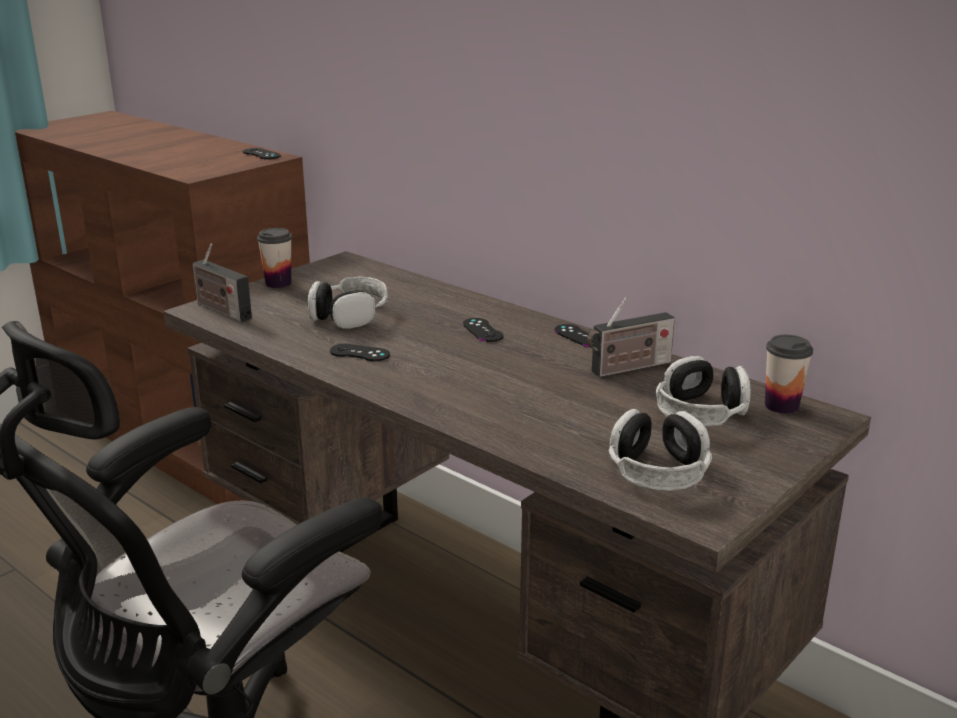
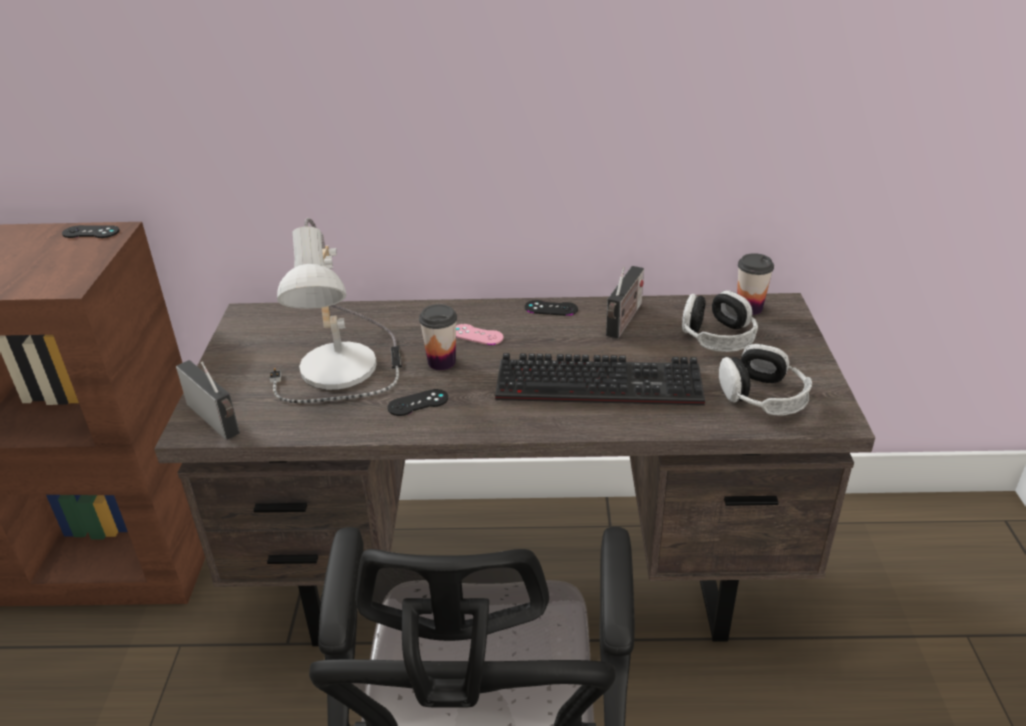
camera: 40 degrees left, 10 degrees up
radio [192,244,252,322] -> radio turned 135 degrees counterclockwise [176,360,240,440]
cup [257,228,292,288] -> cup moved to [419,304,457,370]
headphones [308,277,388,329] -> table lamp [270,218,402,403]
black game controller [463,318,503,342] -> pink game controller [456,324,504,345]
none -> keyboard [495,353,705,406]

